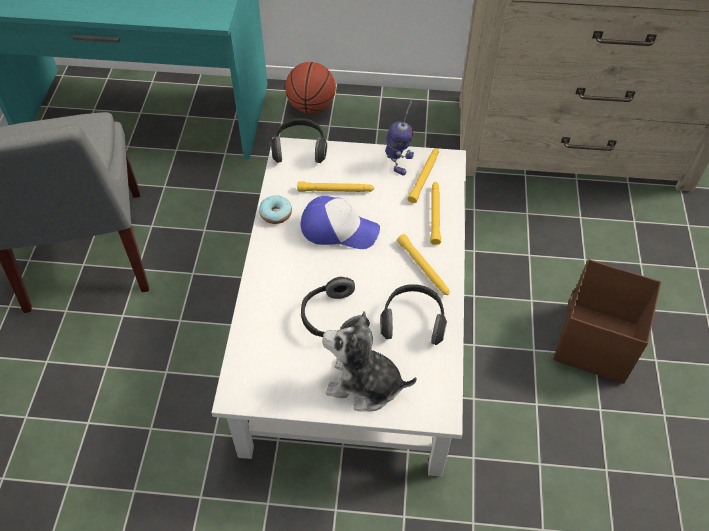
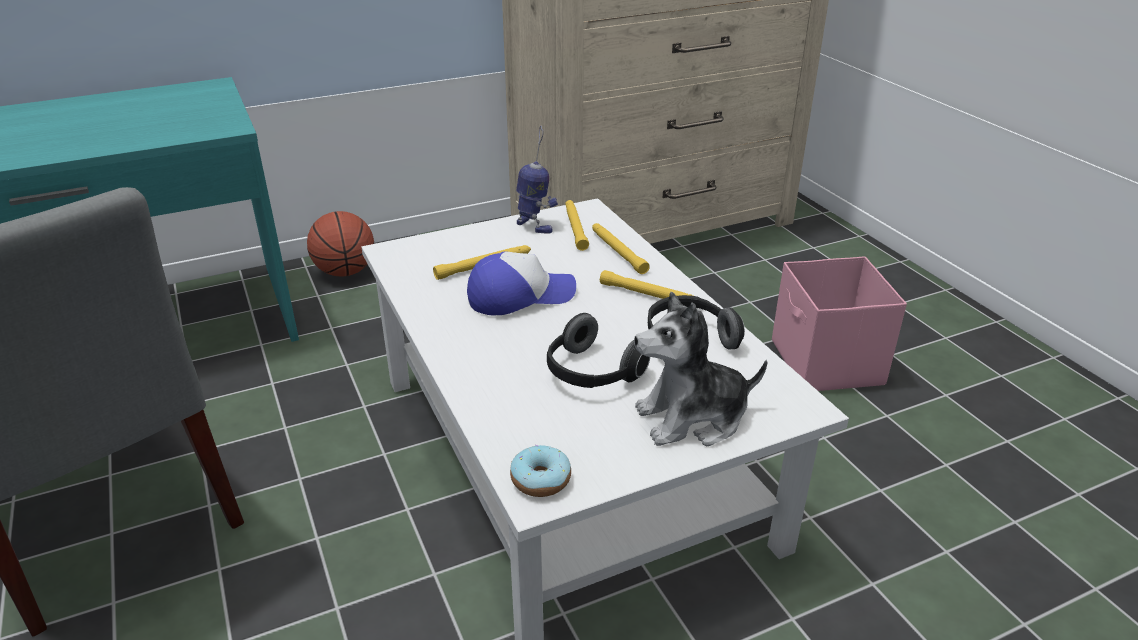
camera: 30 degrees left, 20 degrees down
donut [259,196,292,224] -> donut moved to [510,445,571,497]
headphones [271,118,327,163] -> none
brown storage box [553,259,661,384] -> pink storage box [772,256,907,391]

